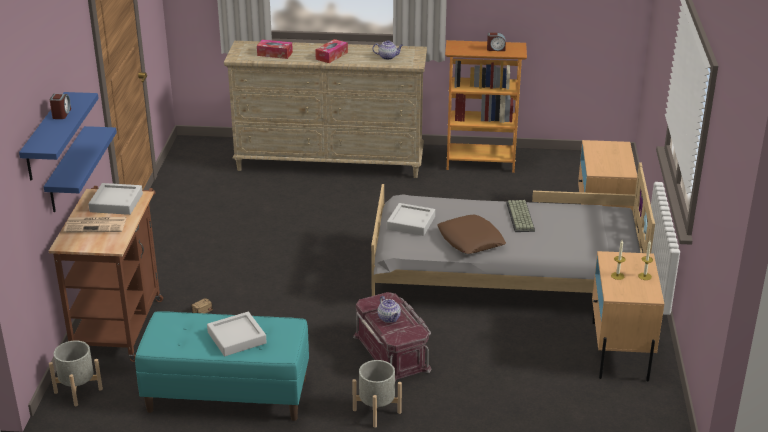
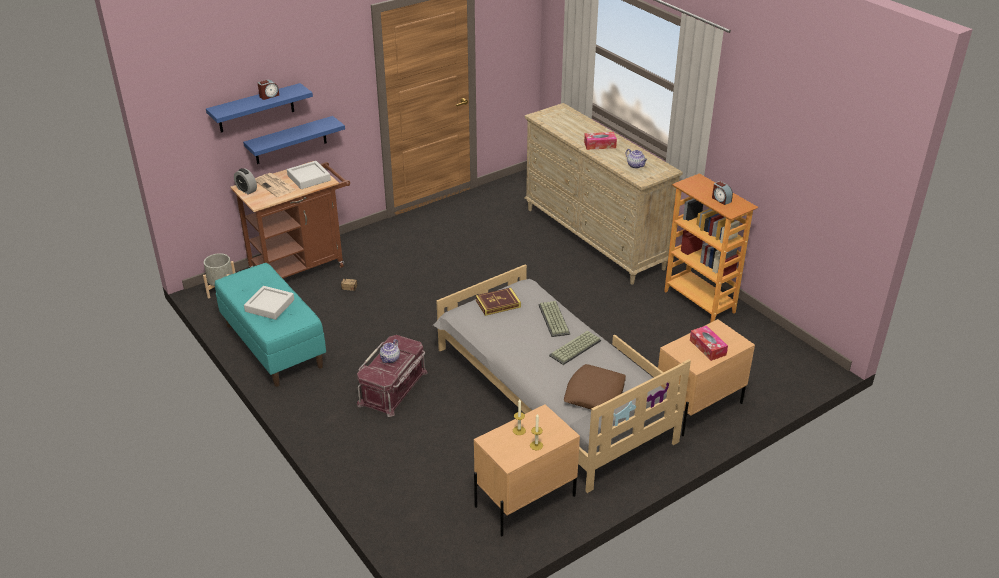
camera: 50 degrees right, 5 degrees up
tissue box [257,40,293,59] -> tissue box moved to [690,325,728,361]
grey planter [352,360,402,428] -> none
grey tray [387,203,435,236] -> book [476,287,521,316]
brown pillow [437,215,506,254] -> brown pillow moved to [564,364,626,409]
none -> alarm clock [234,168,257,195]
none -> keyboard [539,301,570,337]

